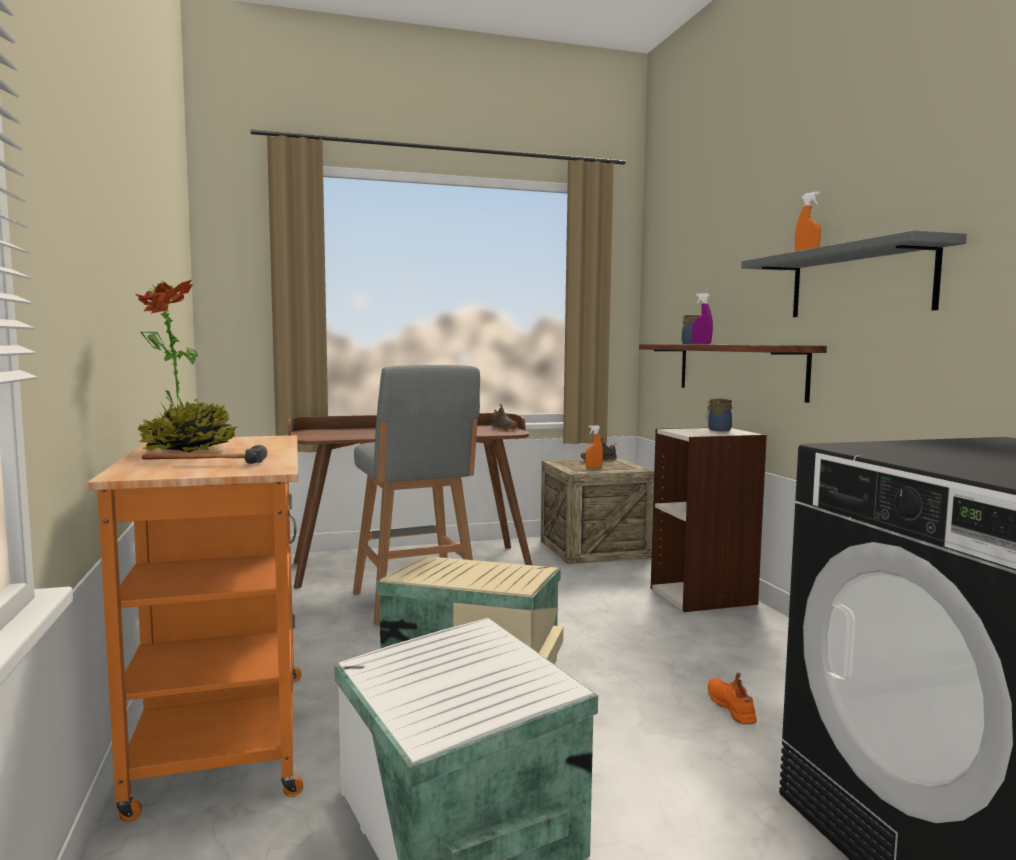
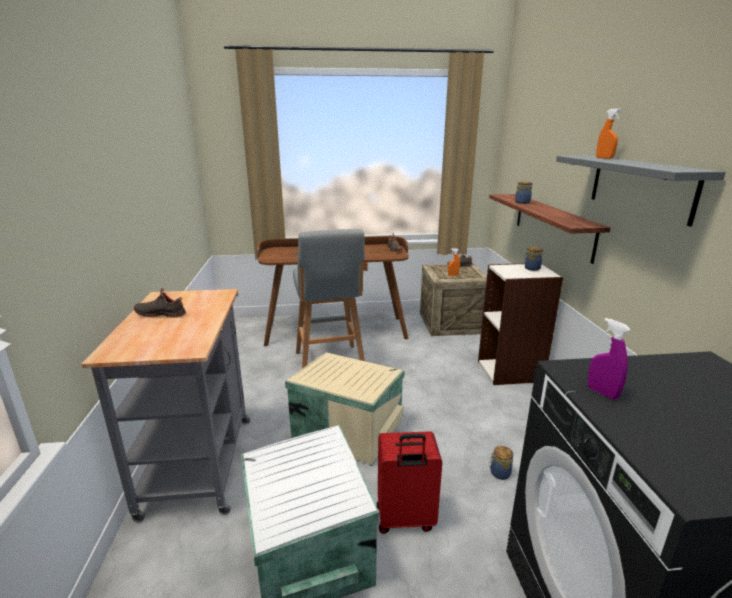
camera: 10 degrees right, 15 degrees up
orange cart [87,435,303,822] -> grey cart [82,289,250,522]
potted plant [136,280,237,452] -> black shoe [134,288,186,318]
hammer [142,445,267,464] -> none
purple spray bottle [692,293,713,344] -> purple spray bottle moved to [588,318,631,400]
orange shoe [708,672,757,724] -> jar [489,446,513,480]
none -> red suitcase [377,431,442,534]

